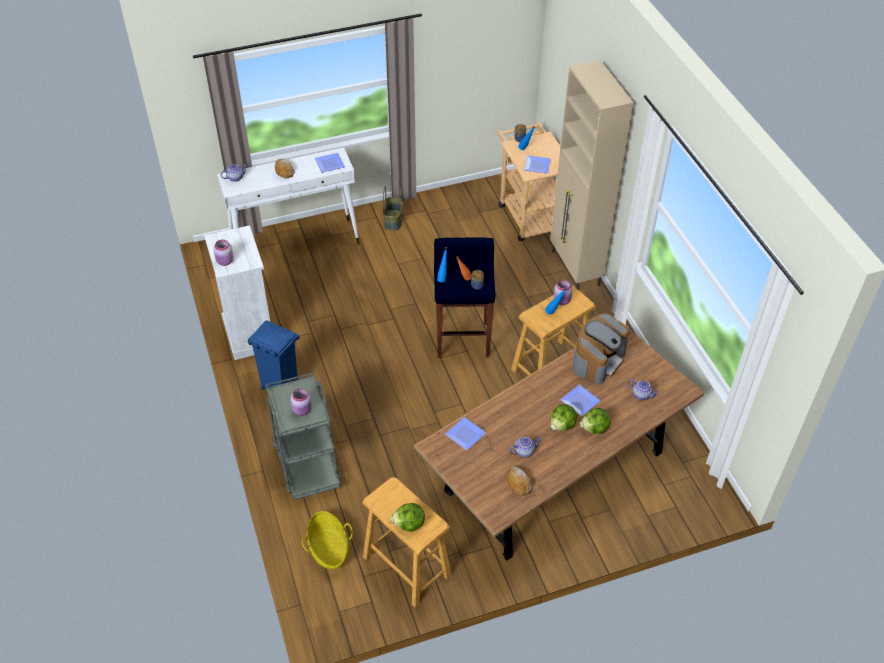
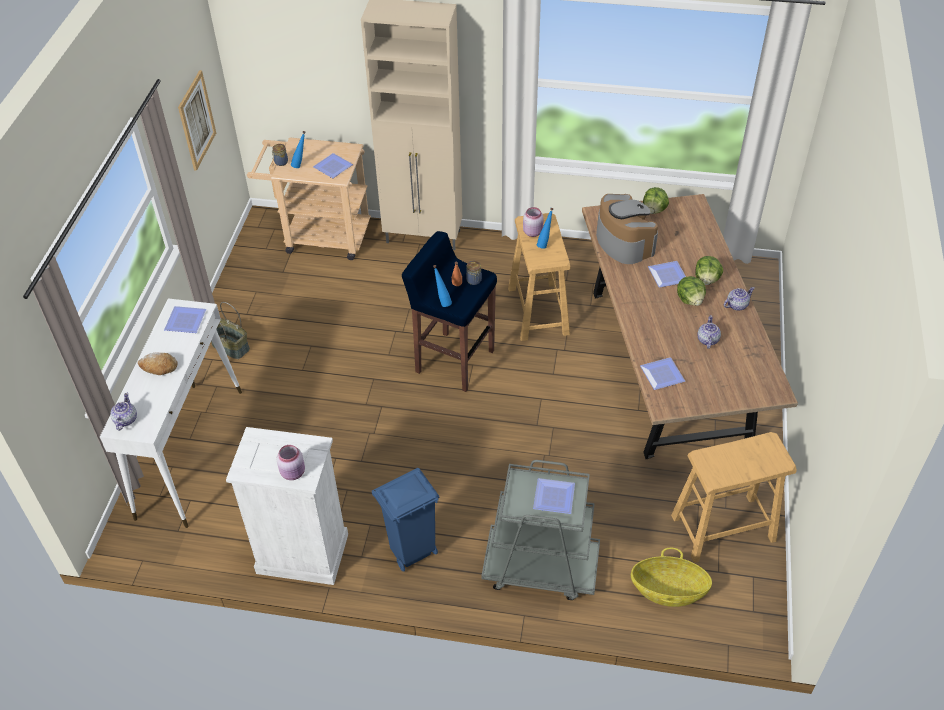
camera: 60 degrees left, 0 degrees up
pink jar [291,388,312,416] -> plate [533,478,575,514]
lettuce [391,503,425,532] -> lettuce moved to [643,187,669,214]
bread [507,465,532,496] -> none
teapot [628,380,659,400] -> teapot moved to [724,287,755,311]
none -> picture [178,70,216,171]

